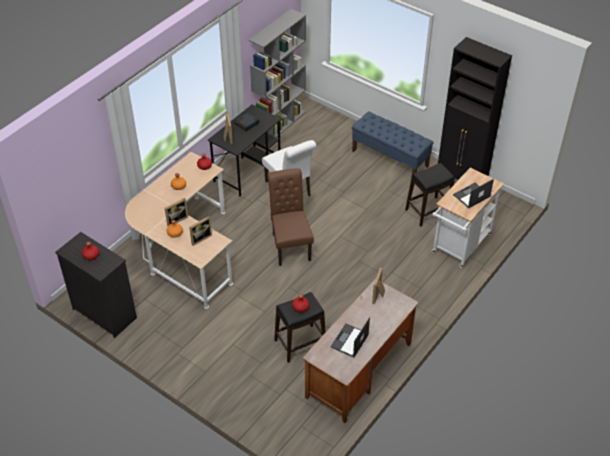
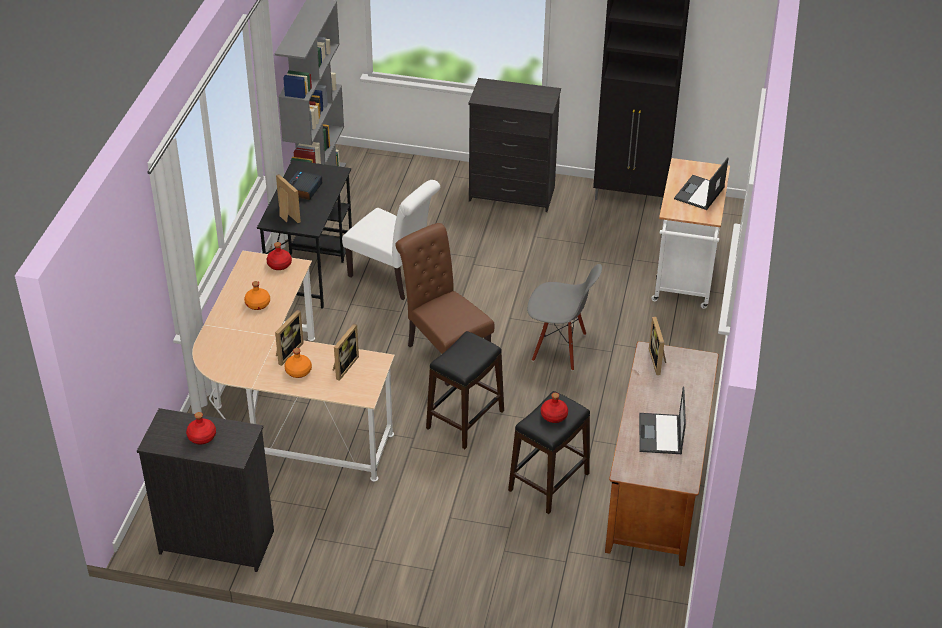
camera: 25 degrees left, 5 degrees down
blue bench [352,111,434,174] -> black dresser [469,78,561,212]
black stool [405,163,455,227] -> black stool moved to [426,331,504,449]
none -> grey chair [527,264,602,371]

